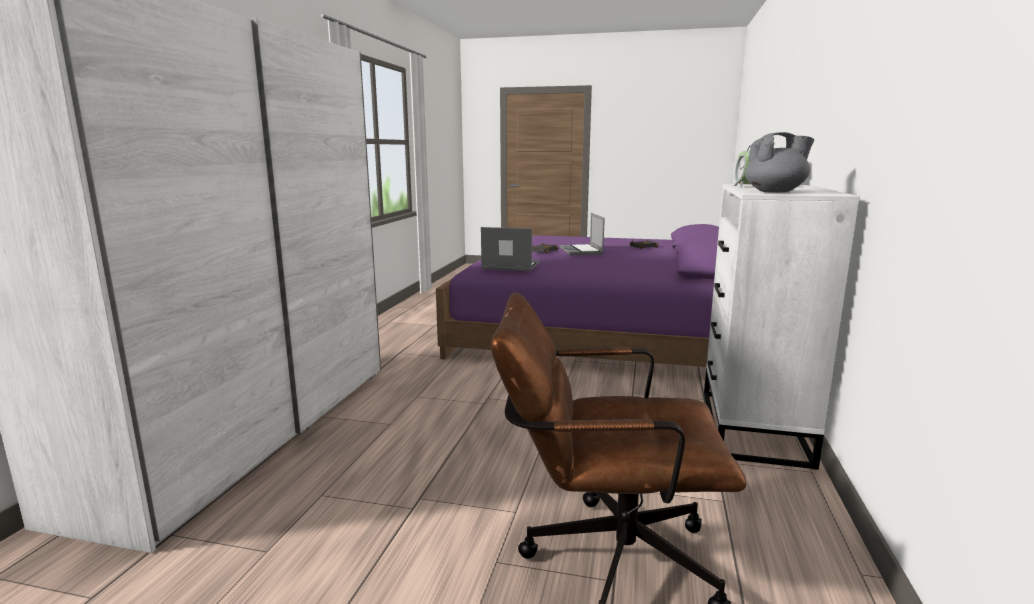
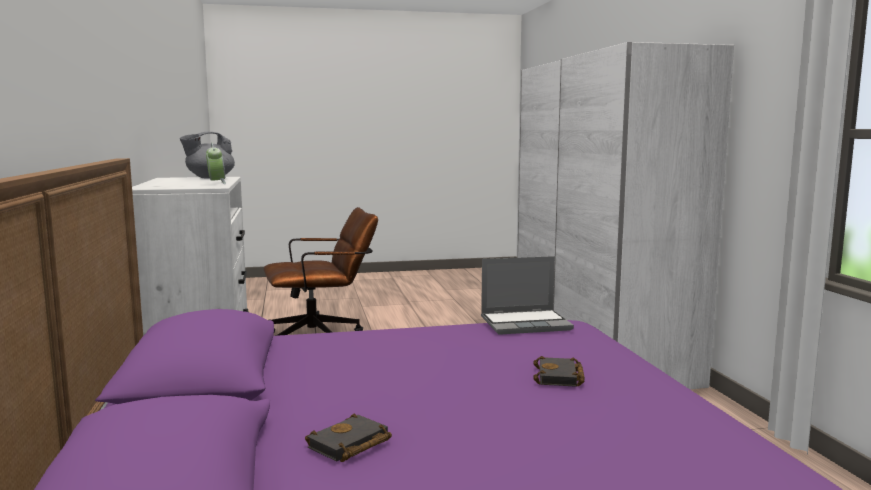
camera: 155 degrees right, 5 degrees down
laptop [560,213,605,255] -> none

